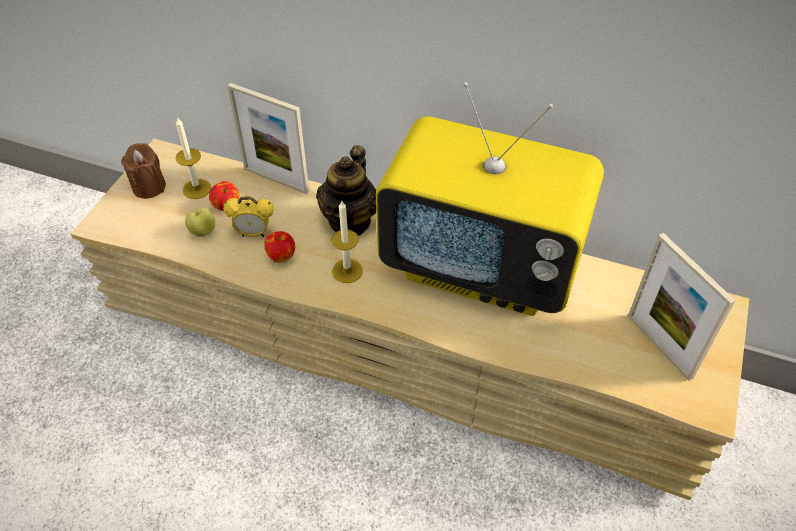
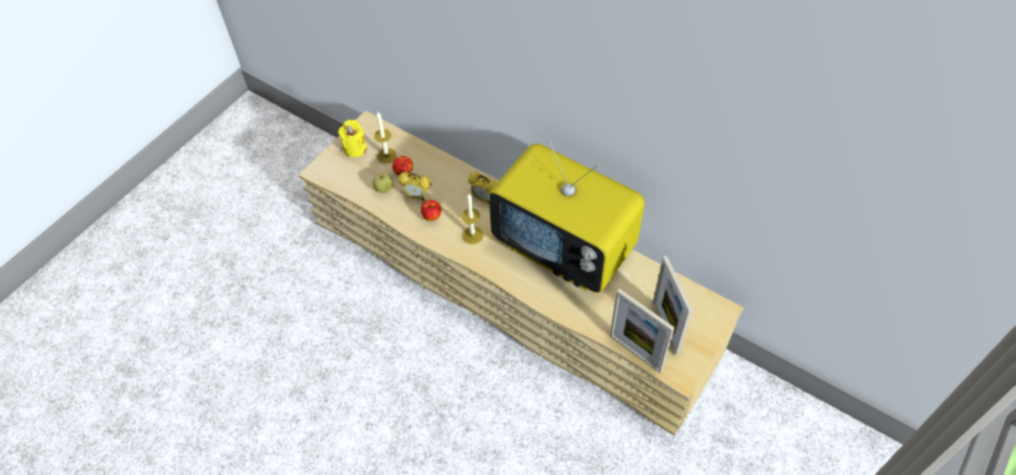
camera: 15 degrees right, 5 degrees up
brown candle [121,143,166,199] -> yellow candle [338,120,367,157]
picture frame [228,83,309,194] -> picture frame moved to [610,288,675,373]
teapot [316,145,376,236] -> alarm clock [468,172,497,204]

